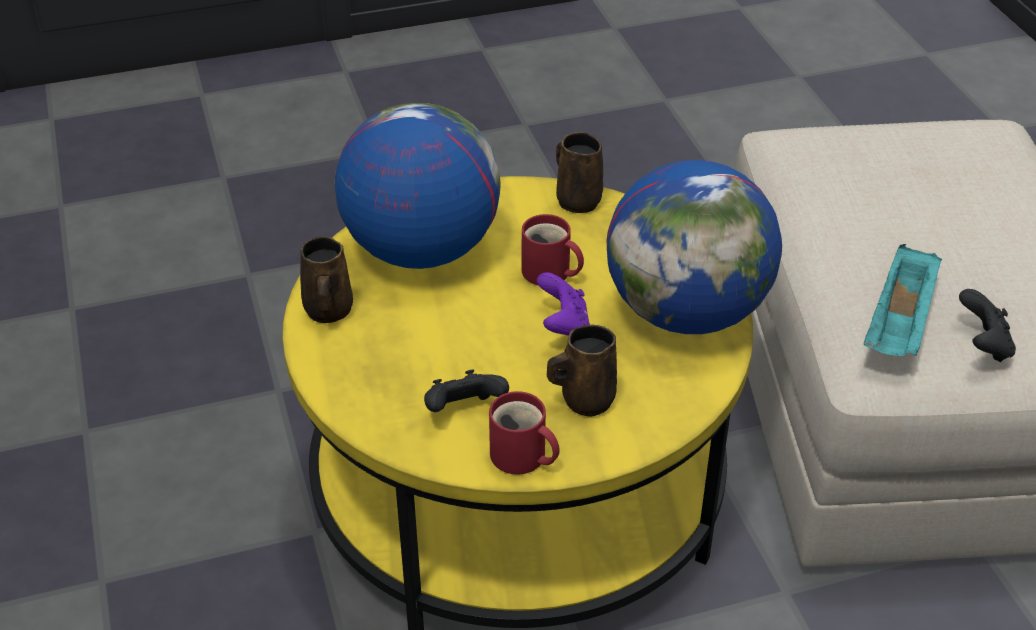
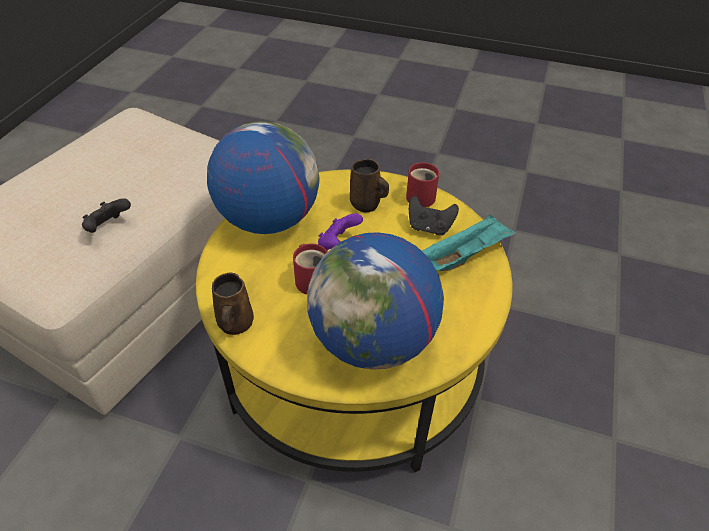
camera: 145 degrees left, 5 degrees up
brown mug [300,236,353,323] -> none
turquoise tray [864,244,942,356] -> turquoise tray moved to [422,214,516,271]
black game controller [959,289,1016,362] -> black game controller moved to [82,199,131,233]

